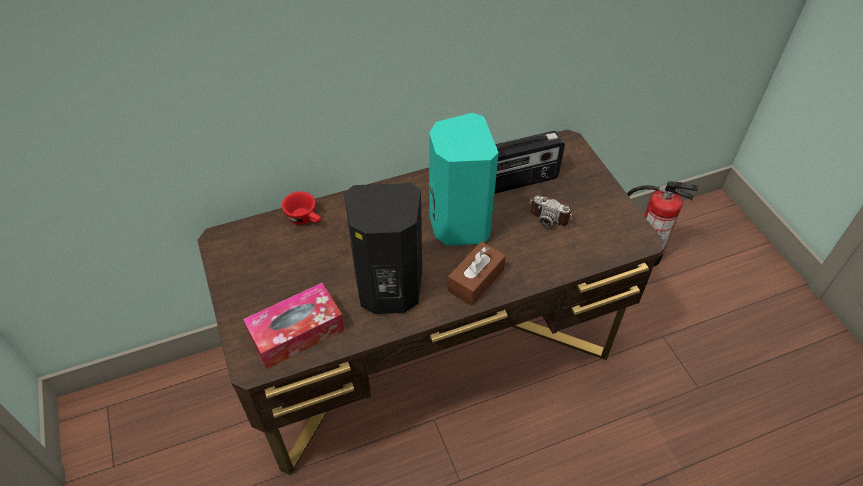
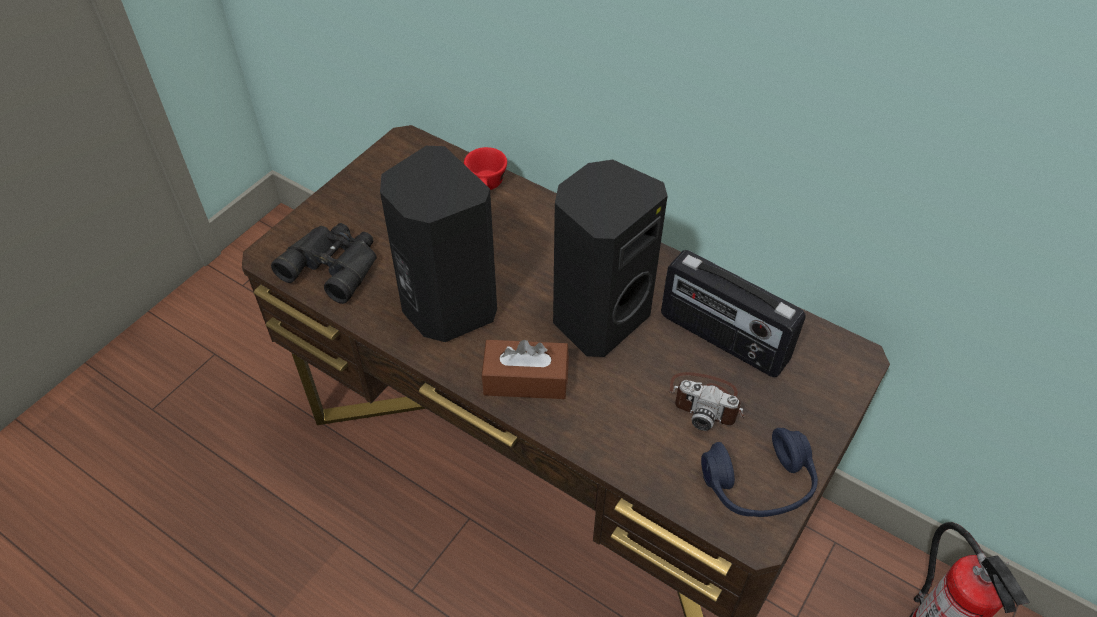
camera: 55 degrees right, 0 degrees up
tissue box [243,283,345,369] -> black binoculars [271,223,377,304]
turquoise speaker [429,113,499,246] -> black speaker [553,160,668,357]
camera [528,195,573,227] -> camera turned 60 degrees counterclockwise [668,372,744,431]
none -> blue headphones [701,428,818,517]

